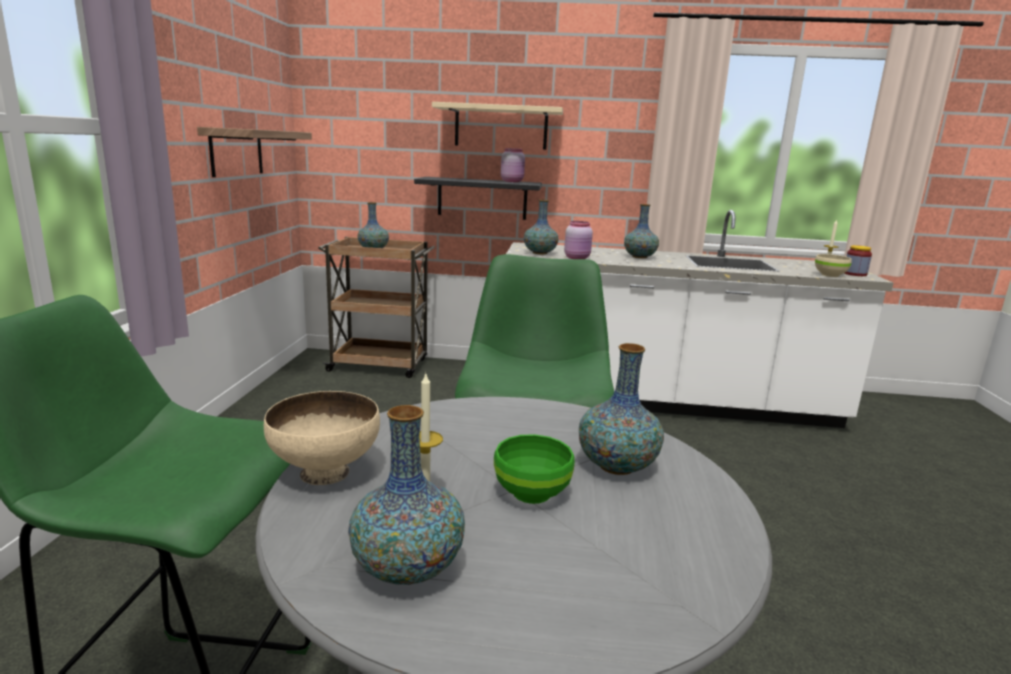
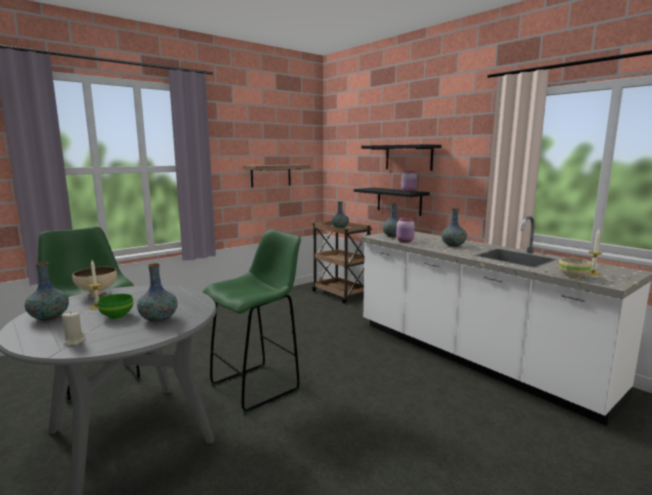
camera: 45 degrees right, 5 degrees down
beige shelf [432,102,563,150] -> black shelf [361,144,442,171]
jar [844,245,872,276] -> none
none -> beige candle [62,311,86,346]

